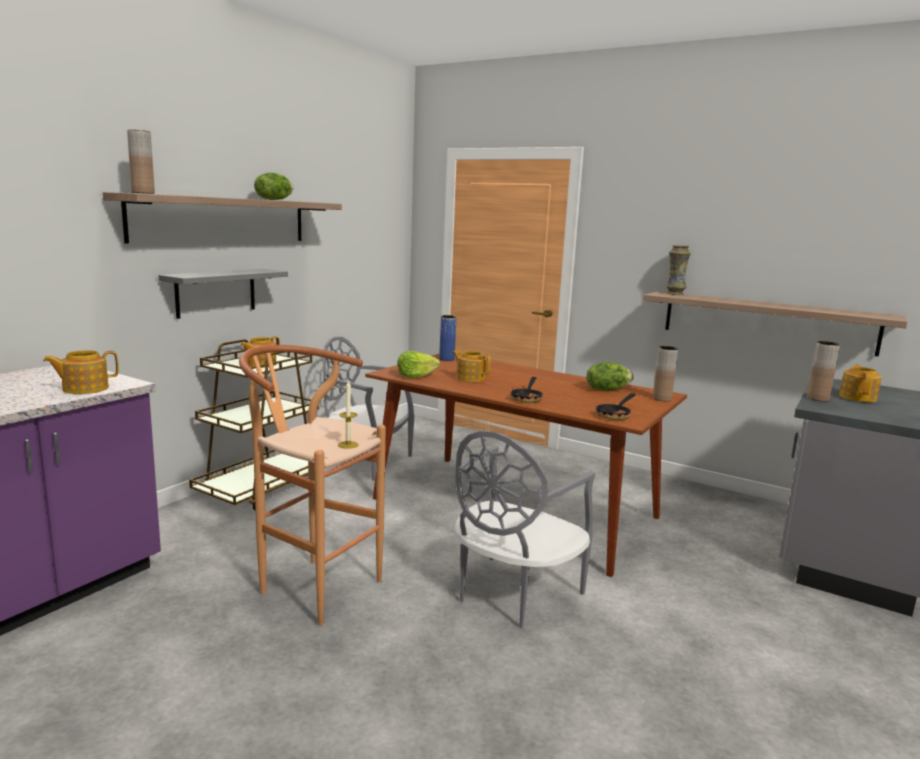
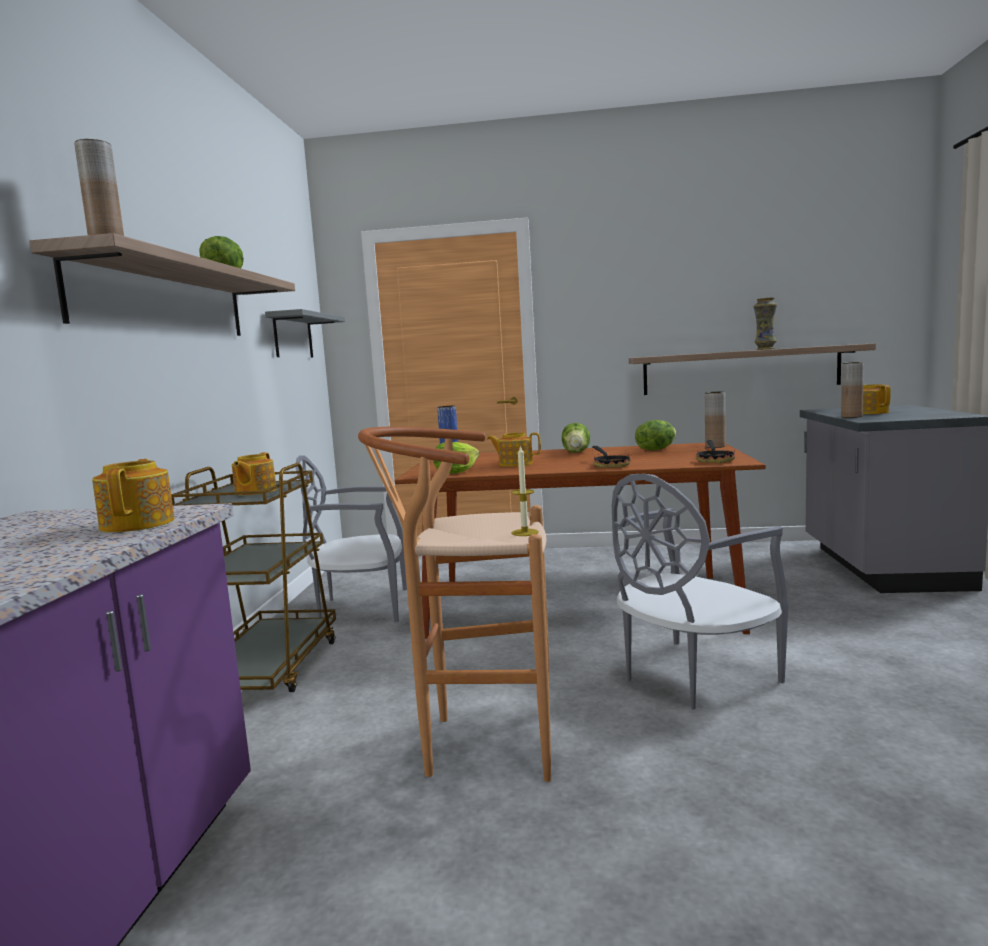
camera: 25 degrees left, 5 degrees down
teapot [43,350,119,394] -> teapot turned 135 degrees clockwise [92,459,174,532]
grey shelf [158,269,288,319] -> grey shelf moved to [265,309,345,357]
grey chair [454,431,595,628] -> grey chair turned 45 degrees clockwise [612,474,788,710]
vase [666,245,691,295] -> vase moved to [754,297,777,350]
none -> lettuce [562,423,590,453]

